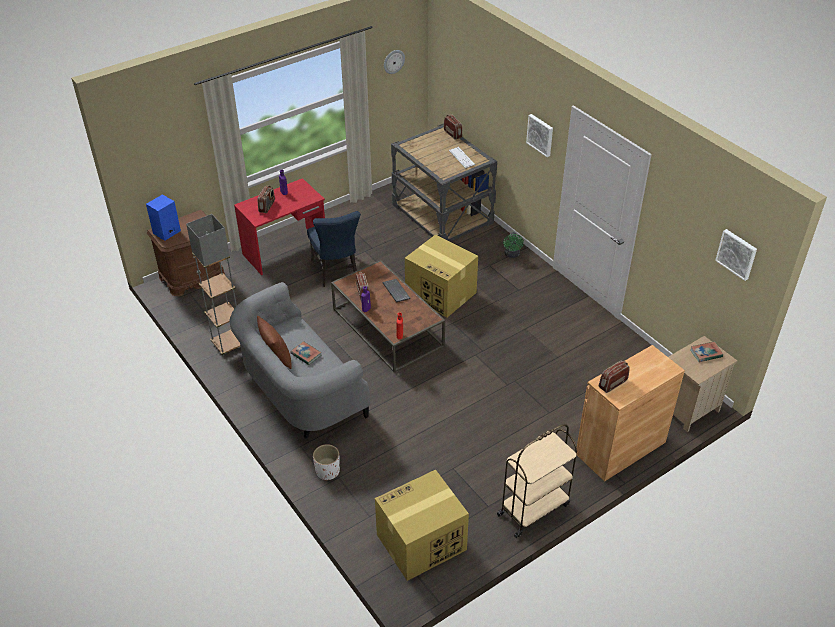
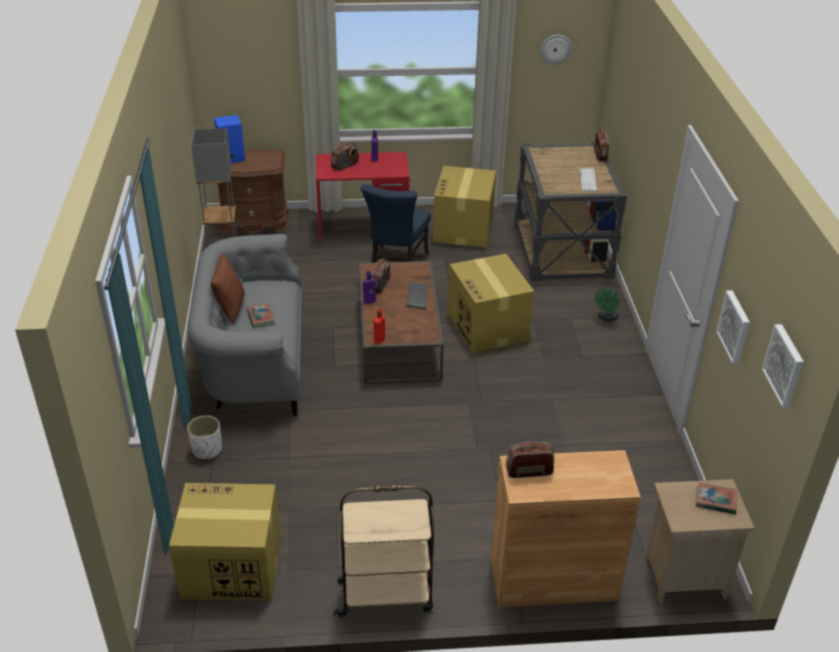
camera: 30 degrees right, 5 degrees down
picture [526,114,553,157] -> picture moved to [716,290,750,364]
none -> cardboard box [433,166,496,248]

